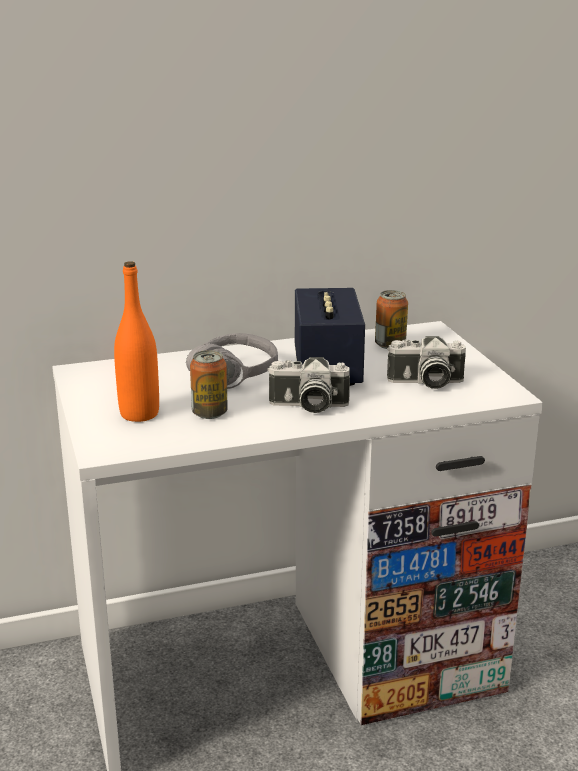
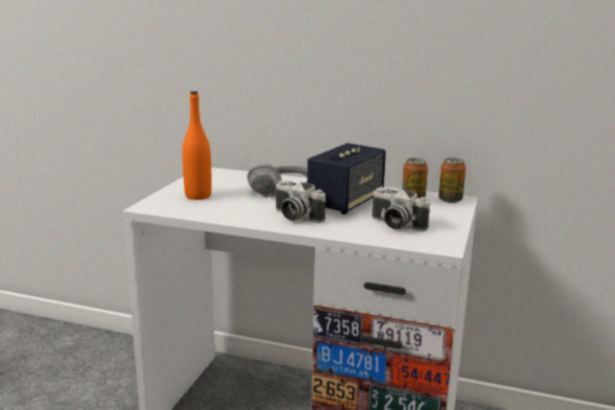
camera: 35 degrees right, 5 degrees down
can [190,350,228,419] -> can moved to [439,158,466,203]

